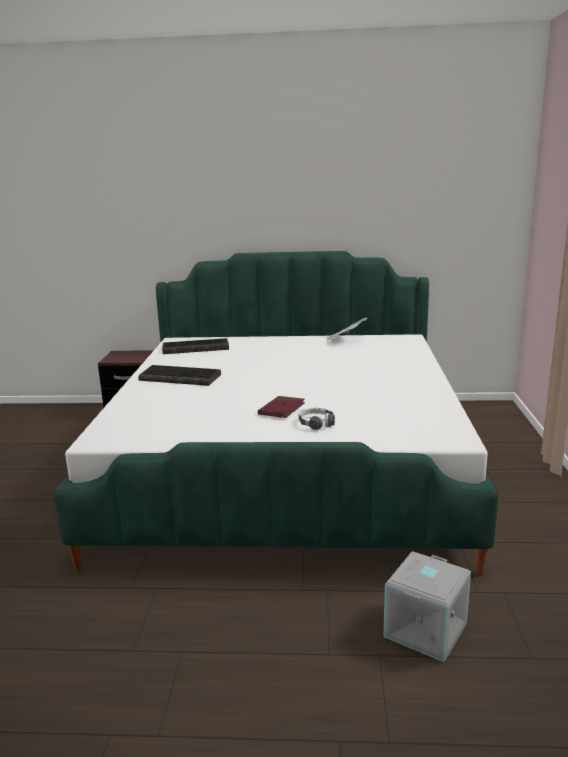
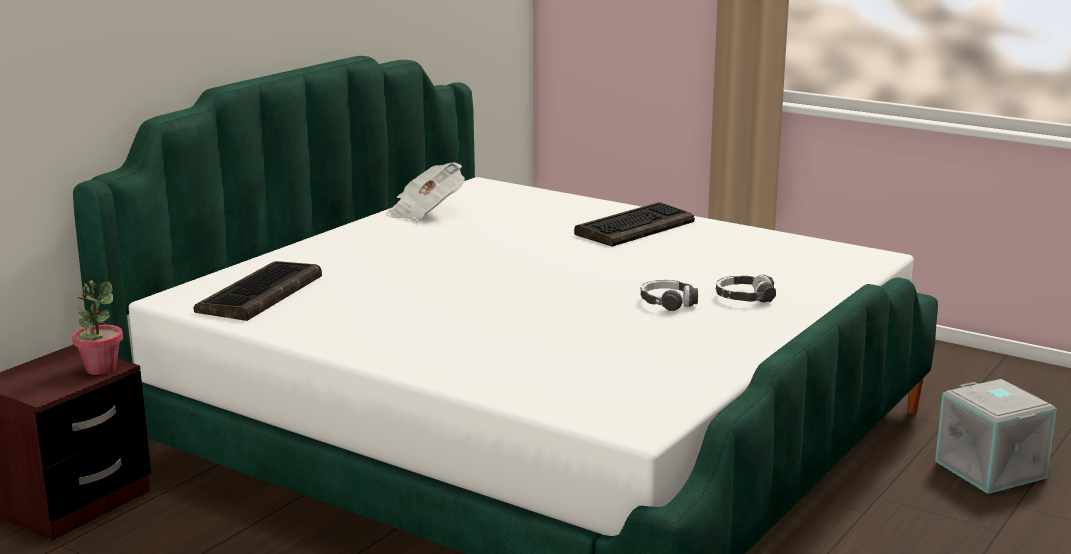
camera: 60 degrees left, 0 degrees up
keyboard [138,365,221,386] -> keyboard moved to [574,202,695,247]
red book [258,396,305,418] -> headphones [641,280,698,311]
none -> potted plant [72,280,123,375]

